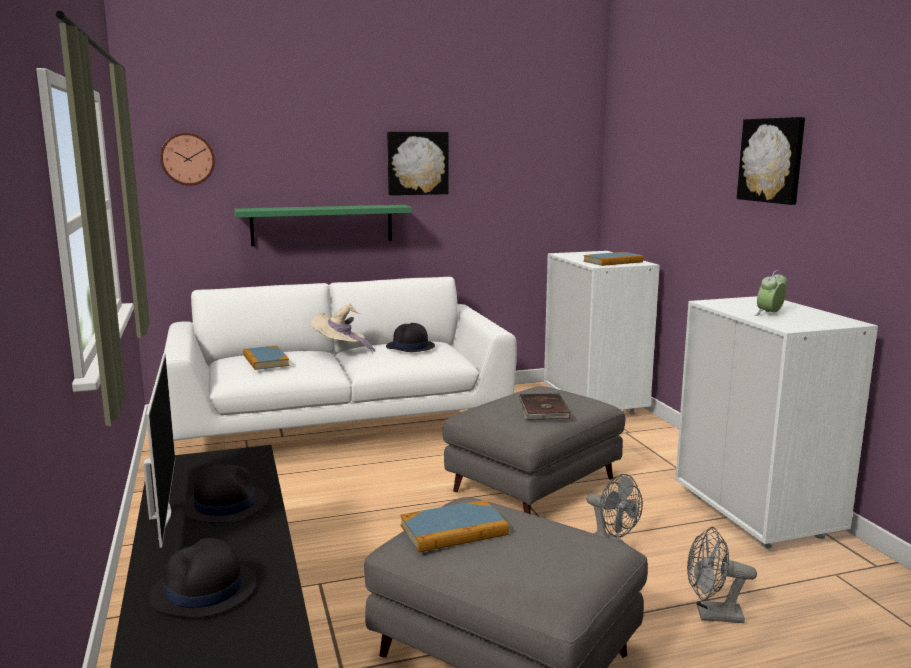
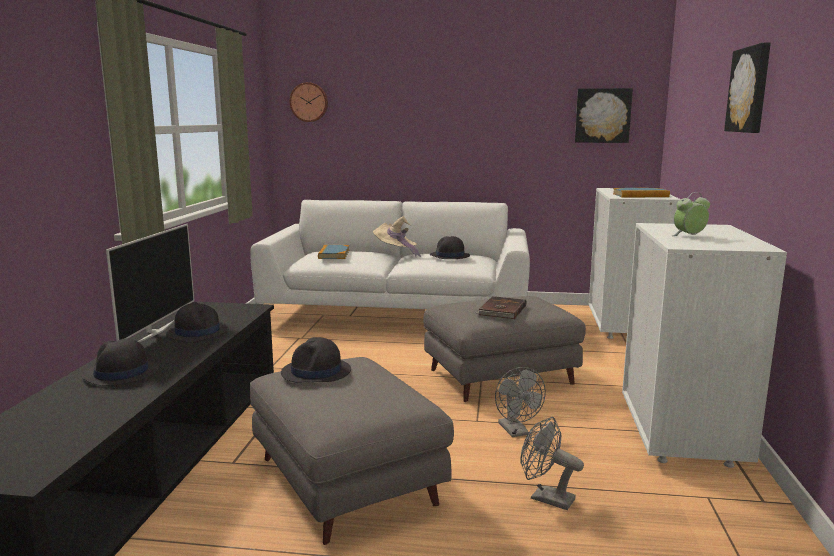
camera: 25 degrees right, 0 degrees up
green shelf [234,205,412,246] -> none
picture [387,132,449,195] -> picture moved to [575,88,633,143]
book [400,500,509,553] -> black hat [281,337,351,383]

